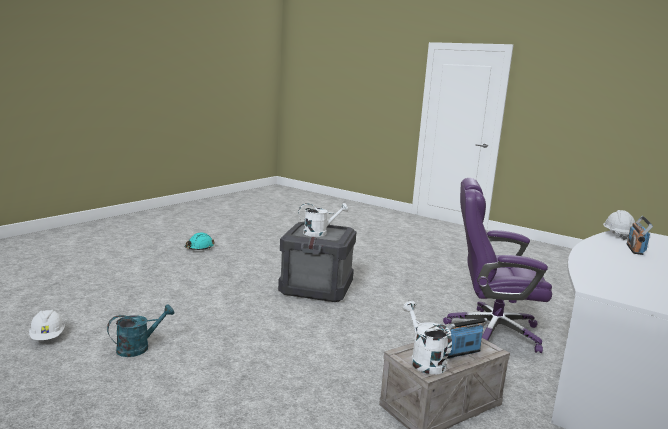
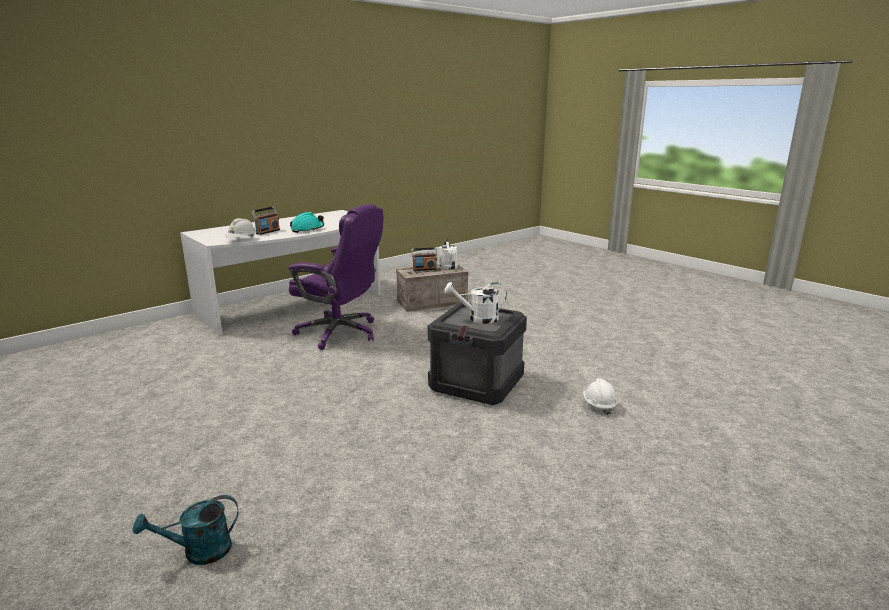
camera: 165 degrees left, 5 degrees up
white hard hat [29,310,65,340] -> white hard hat moved to [583,378,618,415]
turquoise watering can [107,304,174,357] -> turquoise watering can moved to [133,495,238,565]
turquoise hard hat [185,232,215,250] -> turquoise hard hat moved to [290,212,324,233]

